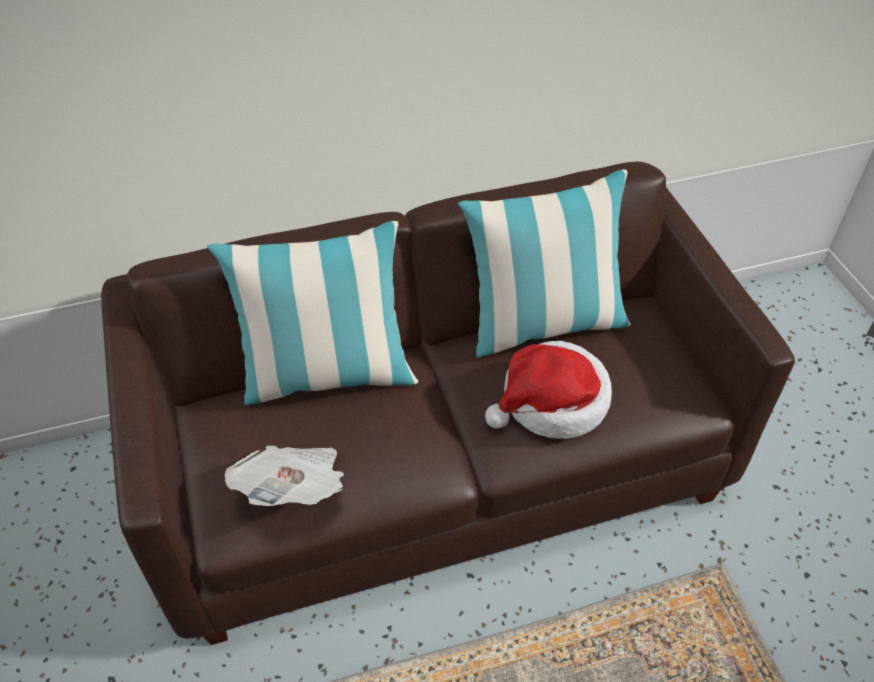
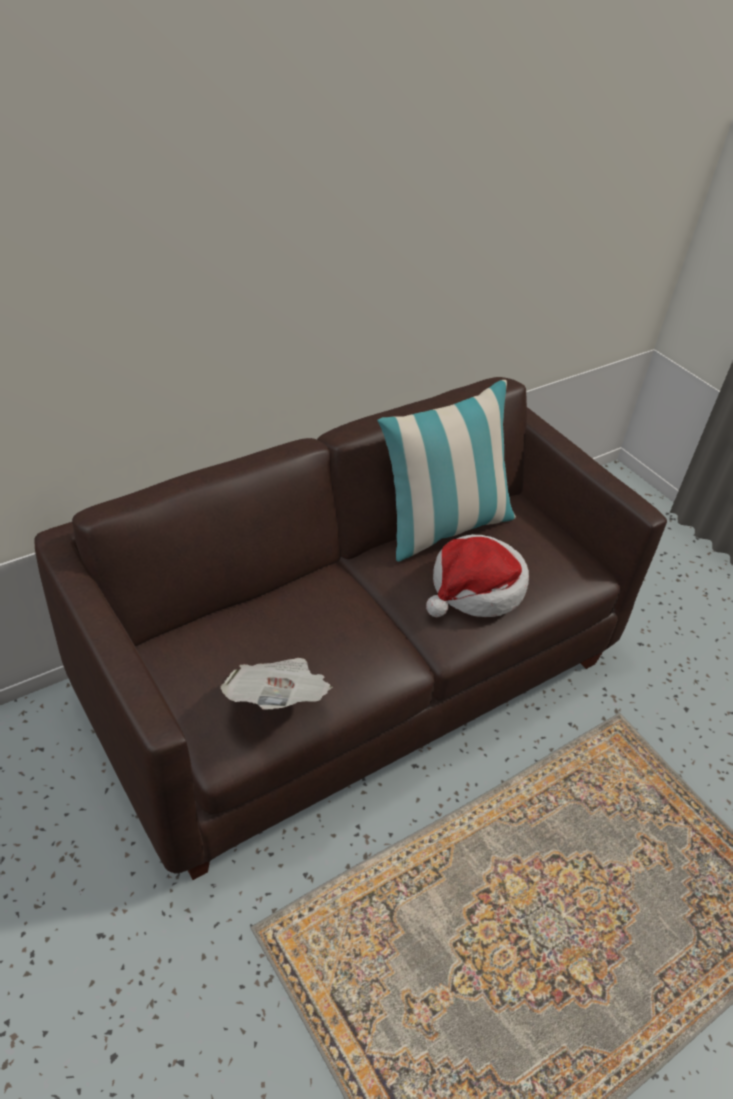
camera: 20 degrees left, 5 degrees down
pillow [207,221,418,405] -> none

